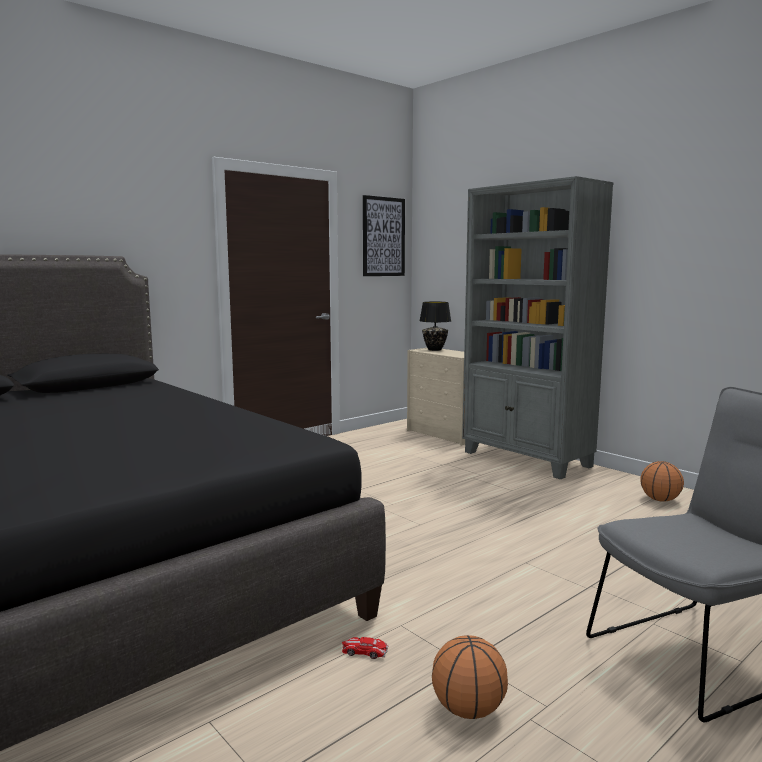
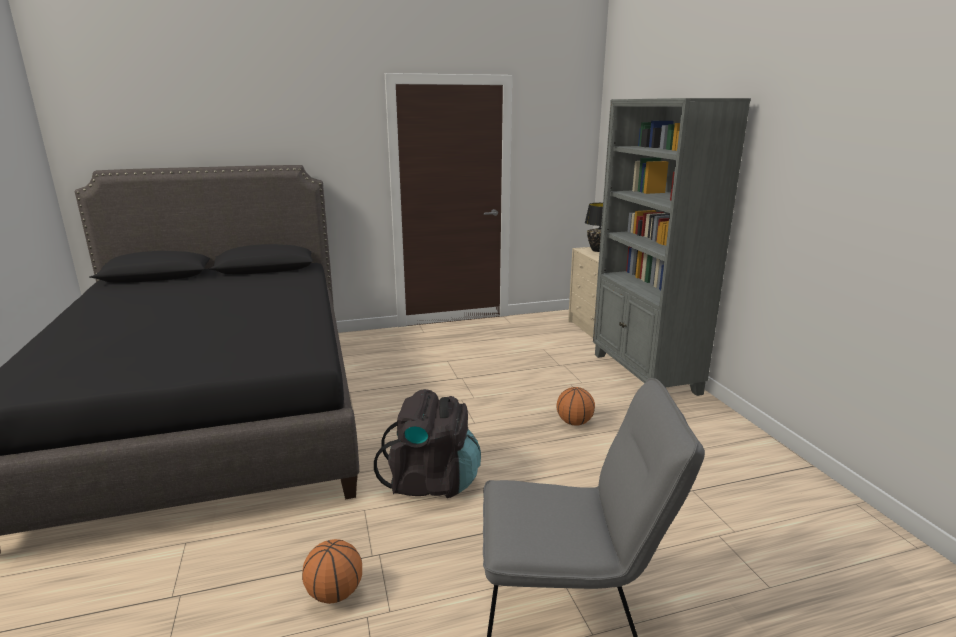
camera: 25 degrees right, 10 degrees up
toy car [342,637,388,659] -> none
picture [363,195,405,276] -> none
basketball [640,461,684,502] -> basketball moved to [556,387,595,426]
none -> black backpack [374,389,481,498]

